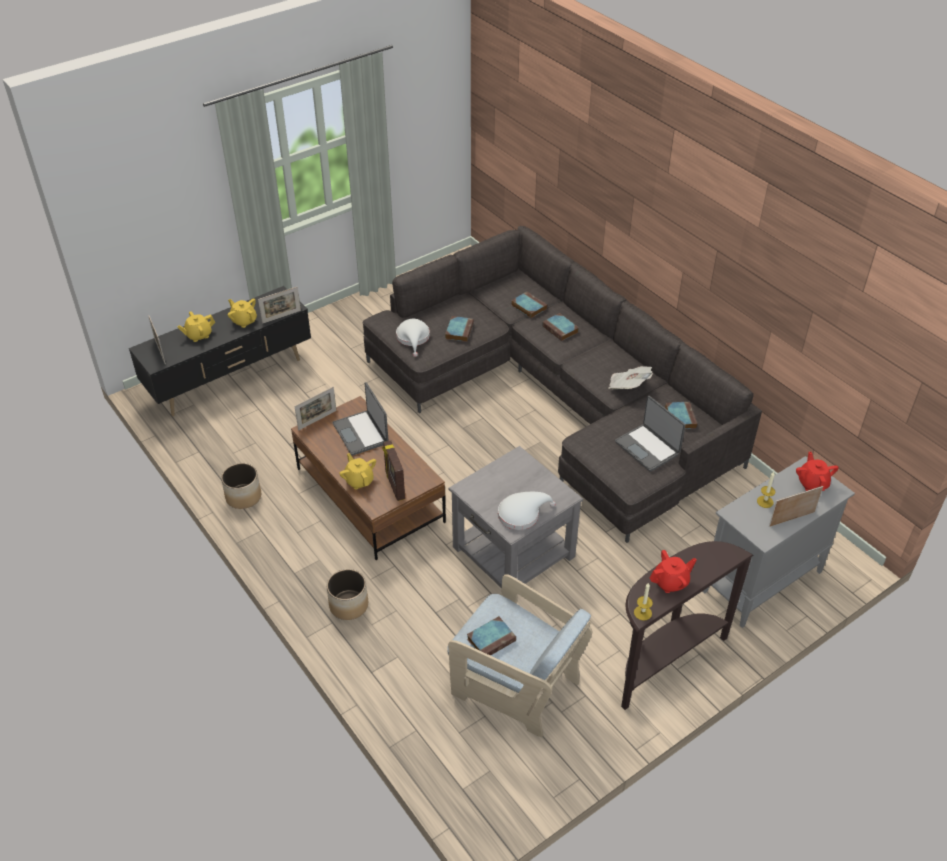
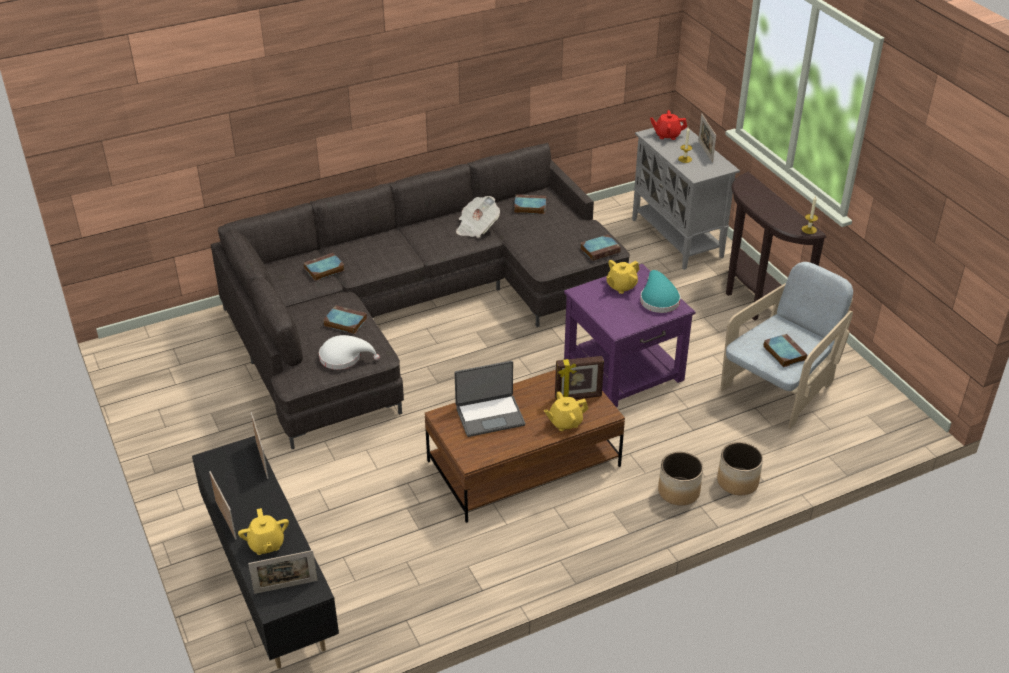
camera: 80 degrees left, 5 degrees down
planter [221,463,261,509] -> planter moved to [717,442,763,495]
yellow teapot [228,299,257,328] -> yellow teapot moved to [606,260,640,294]
picture frame [294,387,337,430] -> picture frame moved to [209,471,237,540]
grey side table [449,446,583,588] -> purple side table [564,264,695,407]
white hat [498,492,556,530] -> turquoise hat [640,270,680,313]
book [542,313,579,341] -> book moved to [580,235,621,261]
laptop [615,396,685,472] -> none
red teapot [650,550,697,593] -> none

